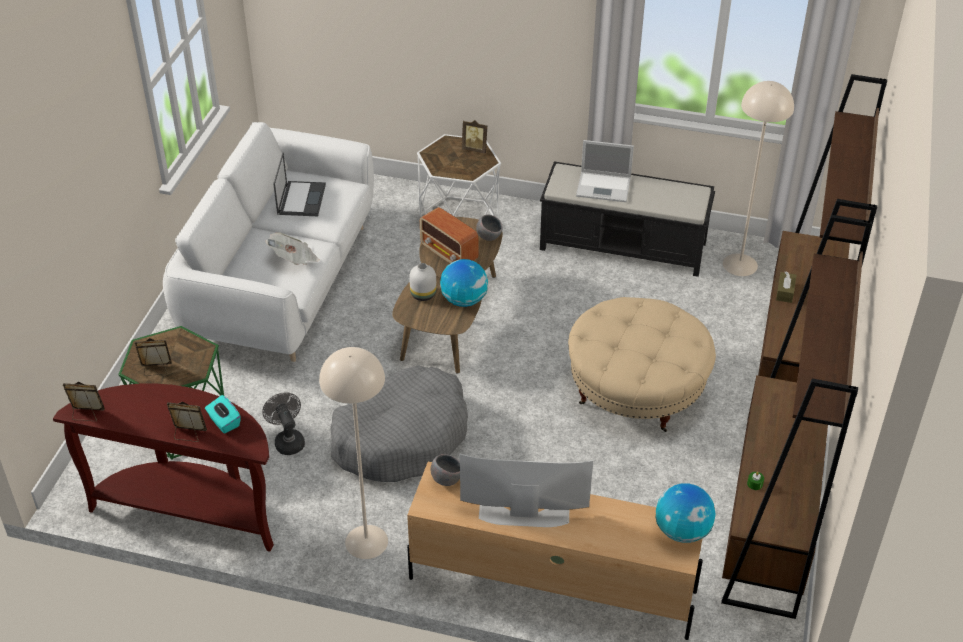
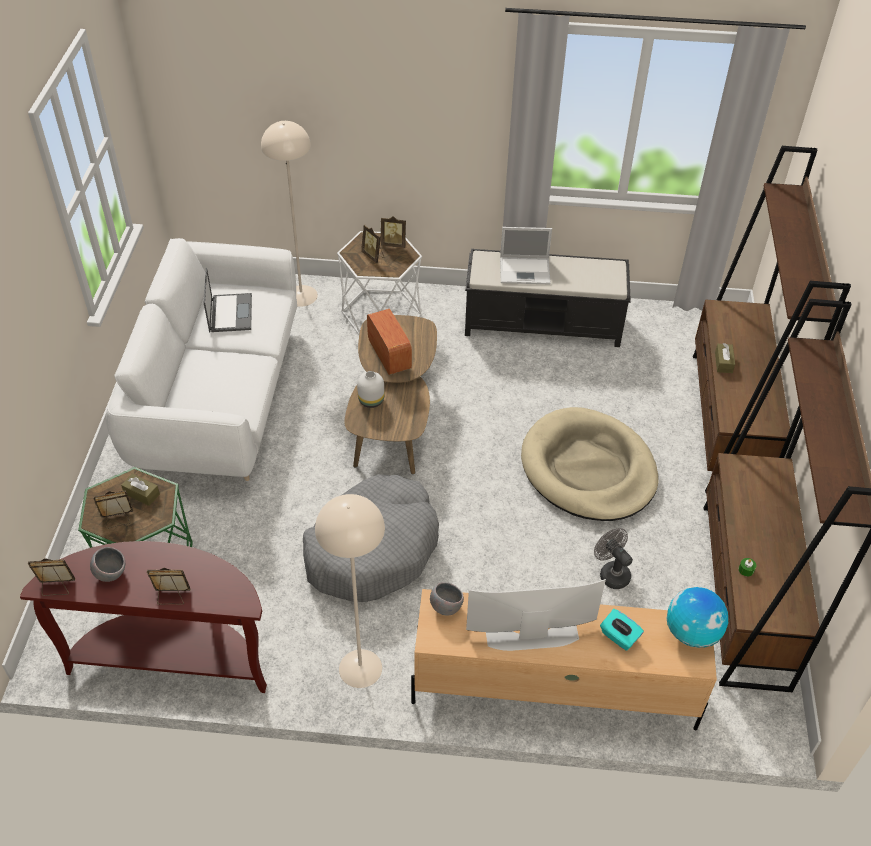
camera: 10 degrees left, 5 degrees up
turquoise tissue box [205,395,241,434] -> turquoise tissue box moved to [600,609,644,651]
grey fan [262,392,305,455] -> grey fan moved to [594,528,633,589]
newspaper [265,232,320,265] -> none
radio [420,207,478,263] -> radio turned 150 degrees counterclockwise [367,309,412,375]
globe [440,259,488,307] -> none
grey bowl [476,215,503,241] -> grey bowl moved to [90,547,125,582]
beige ottoman [568,297,716,432] -> beige dog bed [521,407,658,521]
beige floor lamp [723,81,794,276] -> beige floor lamp moved to [261,121,318,307]
none -> brown tissue box [121,474,160,506]
none -> picture frame [361,225,384,264]

